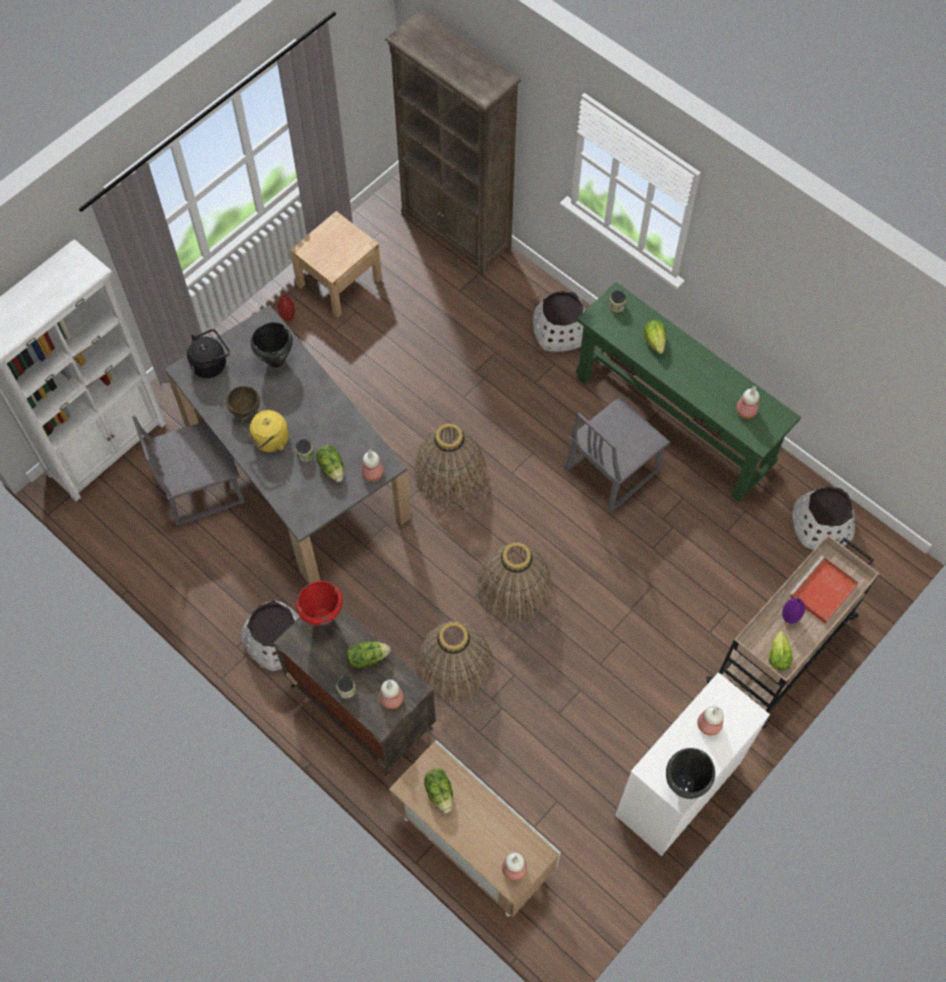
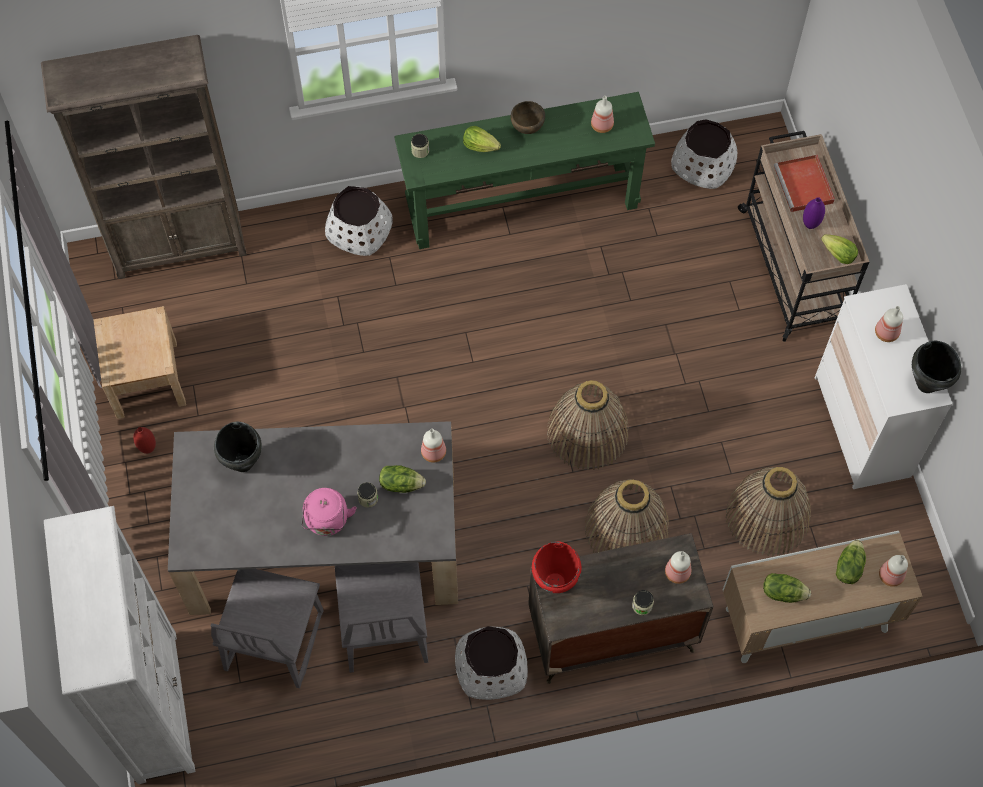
camera: 55 degrees left, 0 degrees up
black kettle [187,329,230,378] -> none
brown bowl [226,386,260,418] -> brown bowl moved to [511,101,545,134]
yellow kettle [241,410,289,452] -> pink kettle [301,488,357,536]
lettuce [347,641,391,668] -> lettuce moved to [836,540,866,584]
basket [414,423,487,505] -> basket moved to [725,467,811,556]
grey chair [565,397,670,512] -> grey chair moved to [335,562,428,673]

